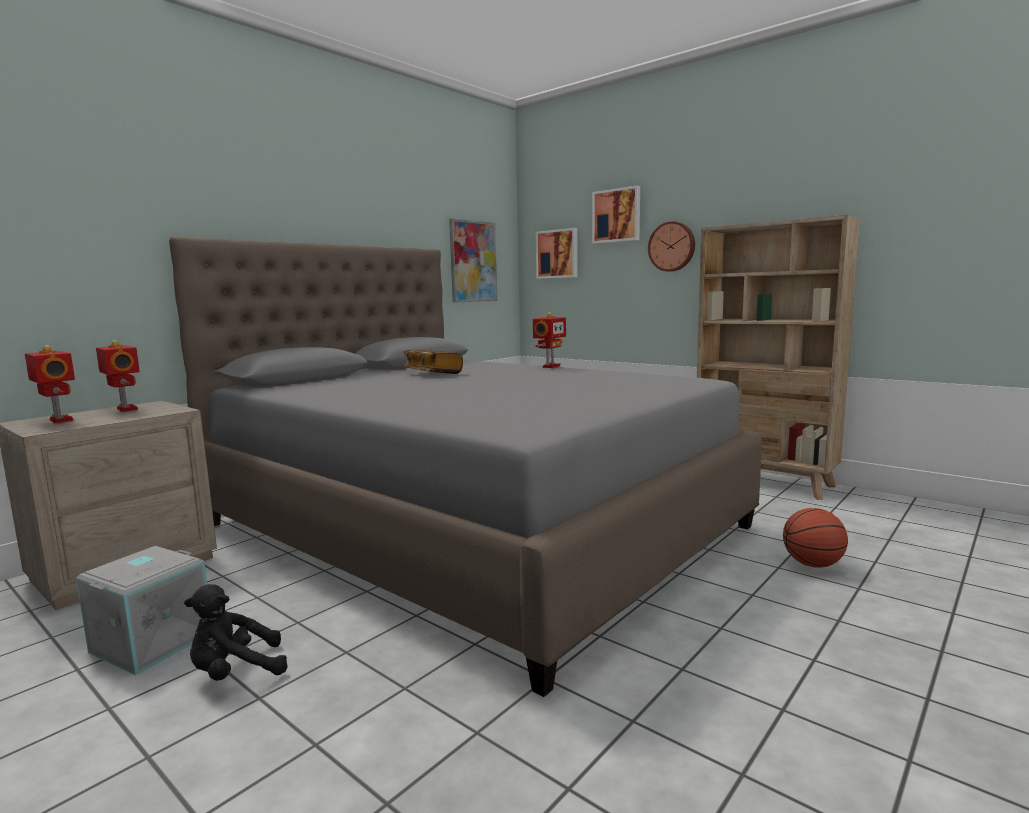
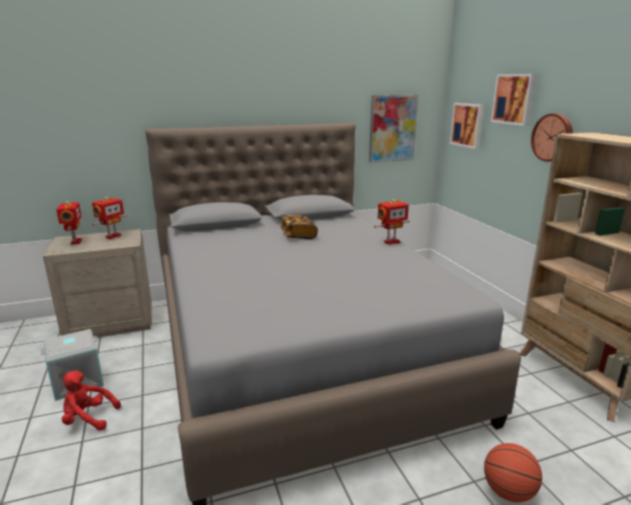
camera: 30 degrees right, 10 degrees up
toy robot [96,340,140,412] -> toy robot turned 45 degrees clockwise [92,197,127,239]
black plush toy [184,584,288,681] -> red plush toy [62,371,121,431]

